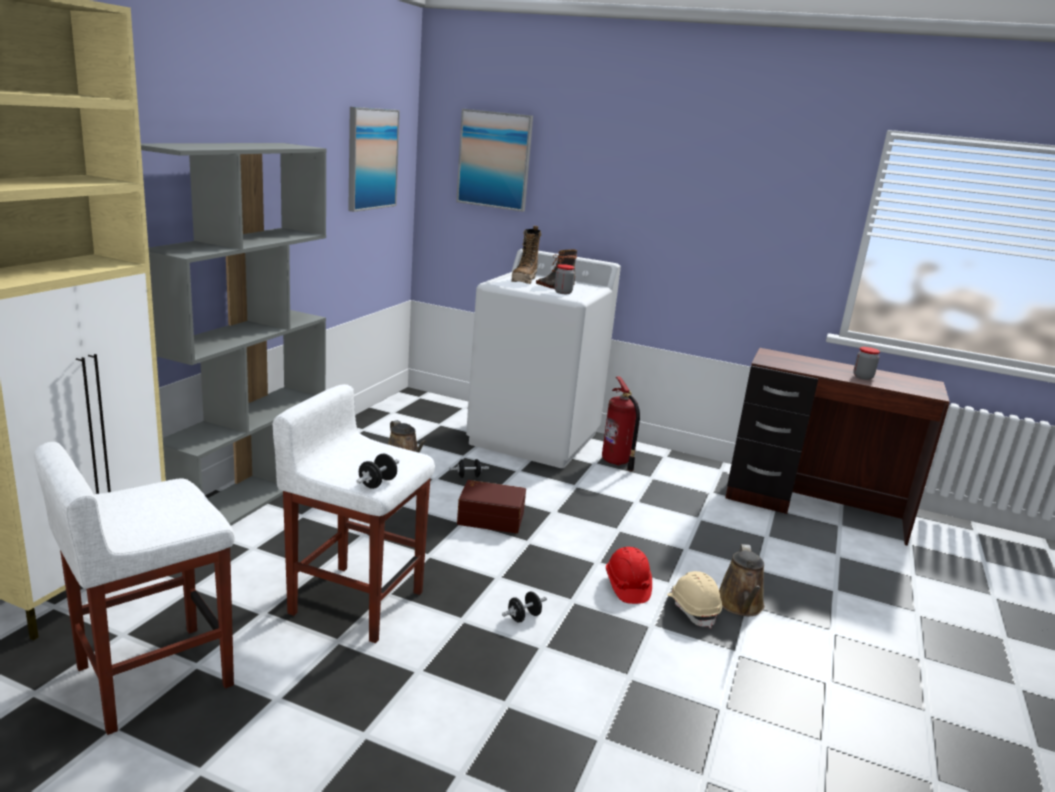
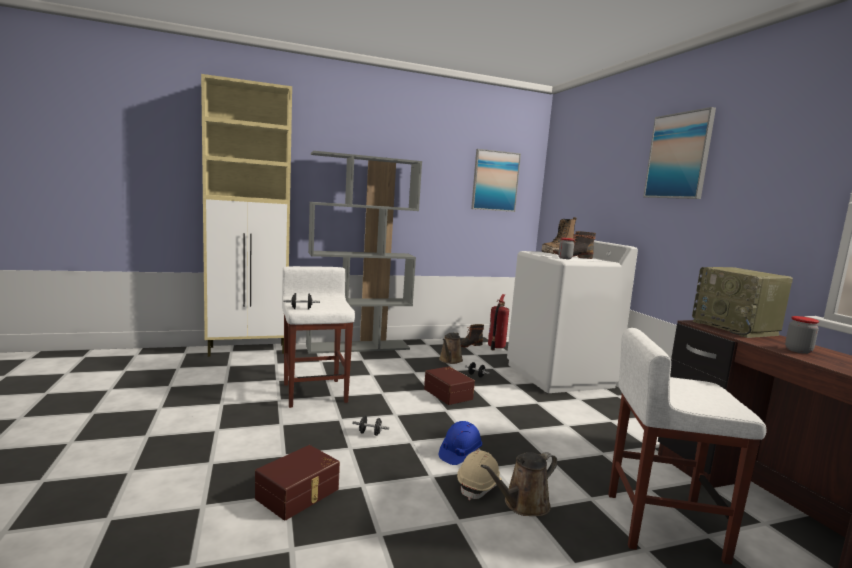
camera: 50 degrees right, 10 degrees down
white stool [34,442,235,735] -> white stool moved to [608,328,767,565]
picture [456,109,533,212] -> picture moved to [643,107,716,199]
fire extinguisher [602,376,640,471] -> fire extinguisher moved to [488,294,509,351]
red hard hat [606,547,652,604] -> blue hard hat [439,421,482,465]
none -> brown storage box [255,445,340,520]
none -> boot [460,324,484,347]
none -> radio [692,267,793,338]

